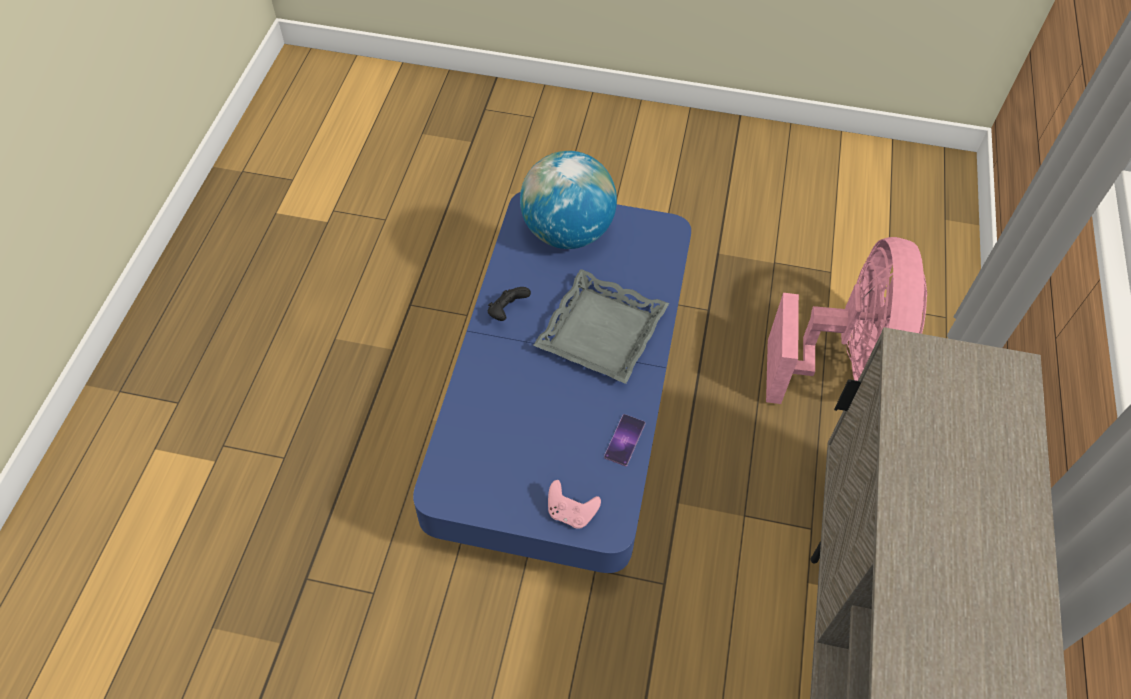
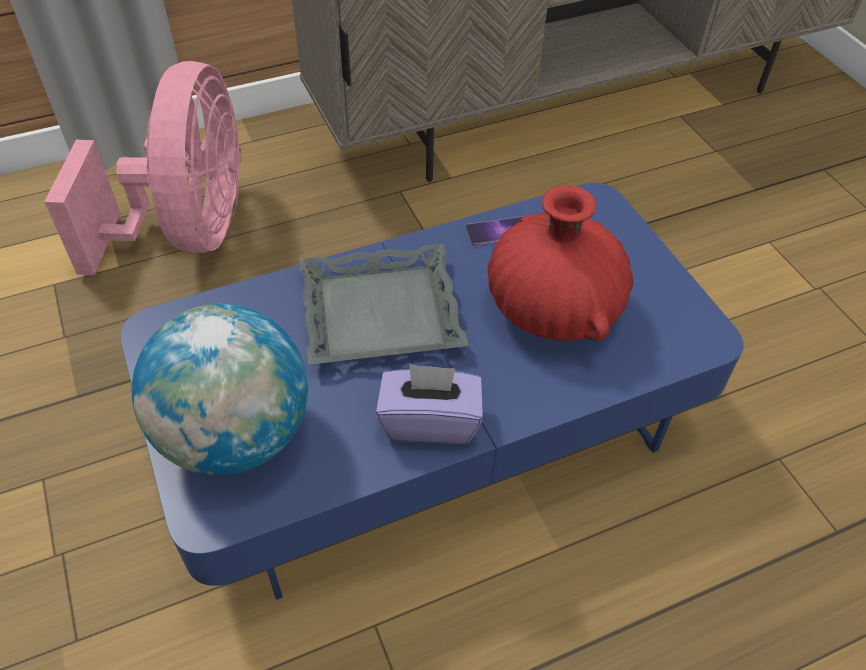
camera: 125 degrees left, 5 degrees down
black game controller [488,287,531,321] -> purple tissue box [376,364,483,444]
pink game controller [548,480,601,529] -> none
pink fan [766,237,927,404] -> pink fan turned 120 degrees clockwise [44,61,242,275]
none -> red vase [487,185,633,341]

